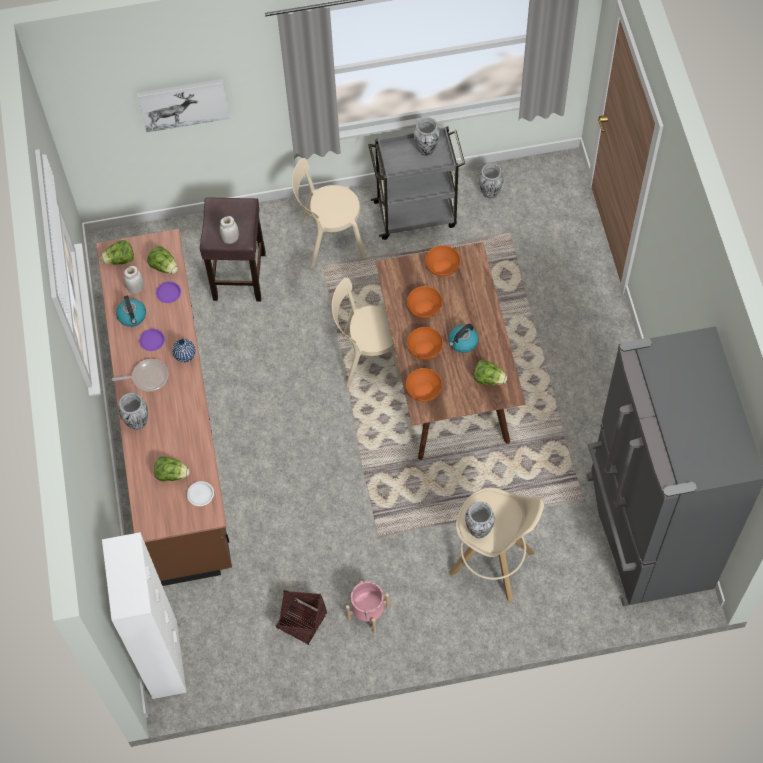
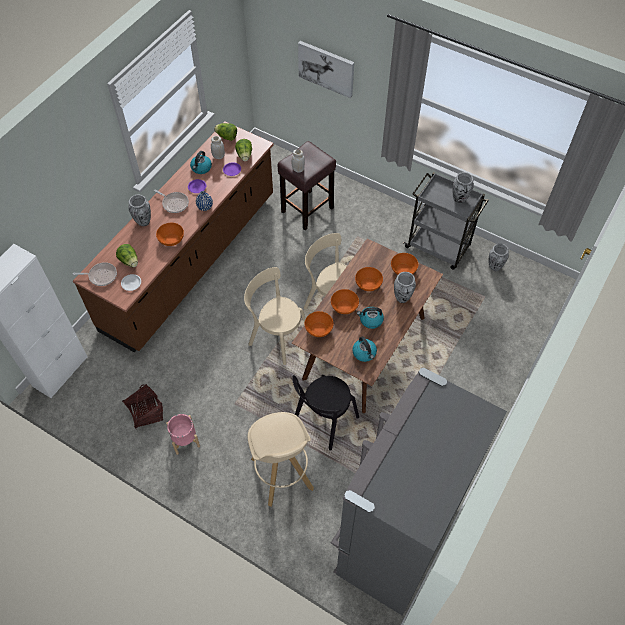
camera: 40 degrees right, 5 degrees down
beige chair [292,158,366,267] -> beige chair moved to [244,267,306,365]
vase [465,502,495,538] -> vase moved to [394,272,416,303]
lettuce [474,360,507,385] -> kettle [352,336,377,362]
none -> frying pan [73,262,117,286]
none -> orange bowl [156,223,184,246]
none -> black chair [292,375,359,451]

